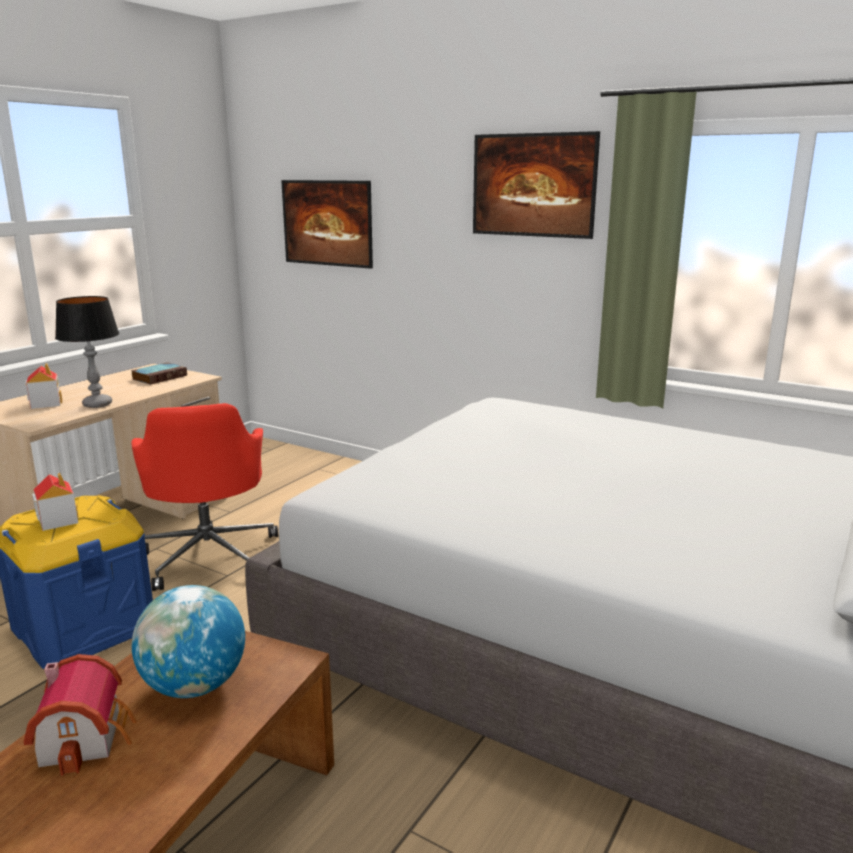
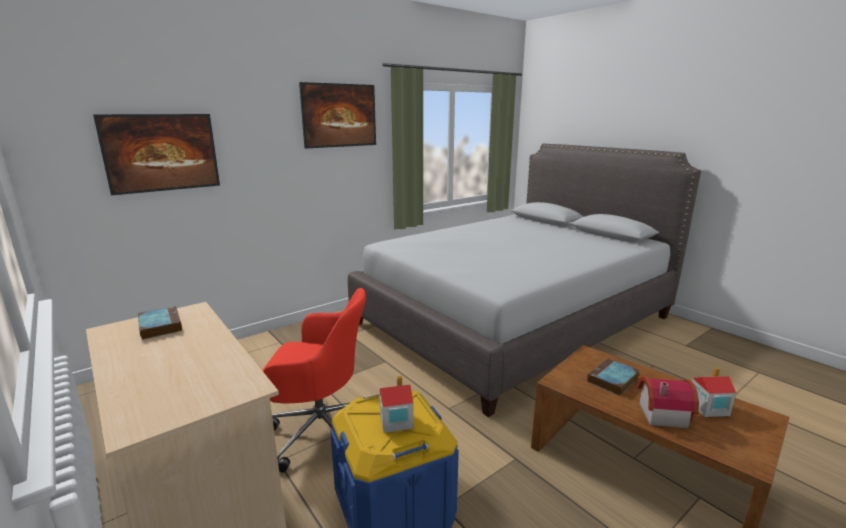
camera: 70 degrees left, 0 degrees up
toy house [25,363,62,409] -> toy house moved to [692,368,736,417]
table lamp [55,296,119,408] -> none
globe [132,585,245,698] -> book [587,358,640,396]

